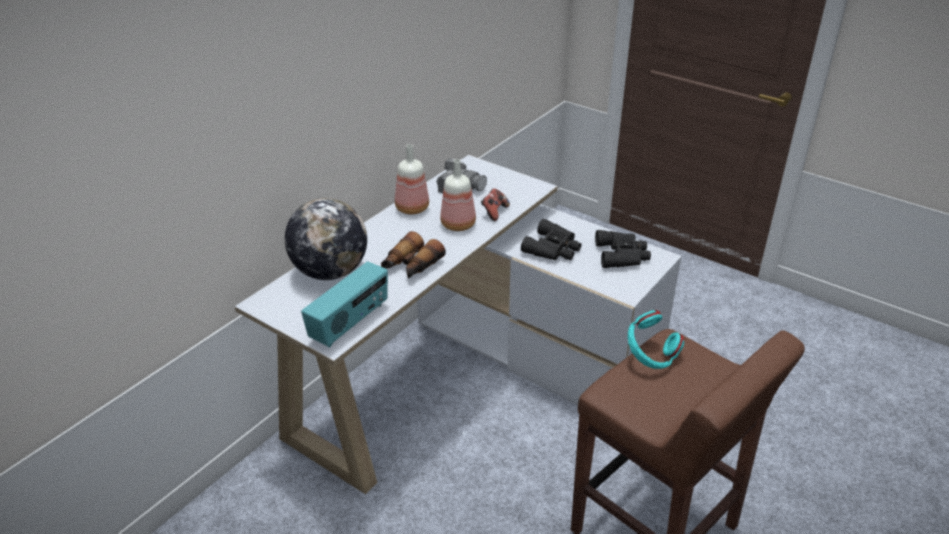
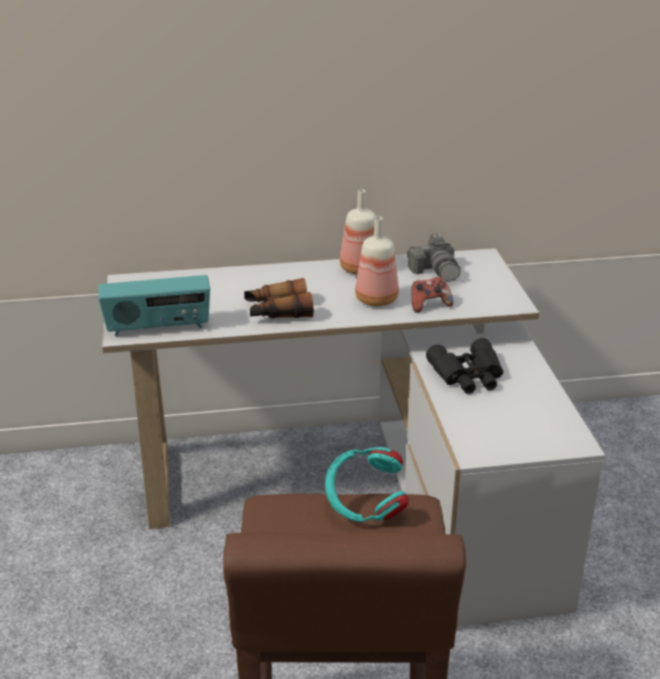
camera: 45 degrees right, 5 degrees down
globe [285,198,367,280] -> none
black binoculars [595,230,651,268] -> none

